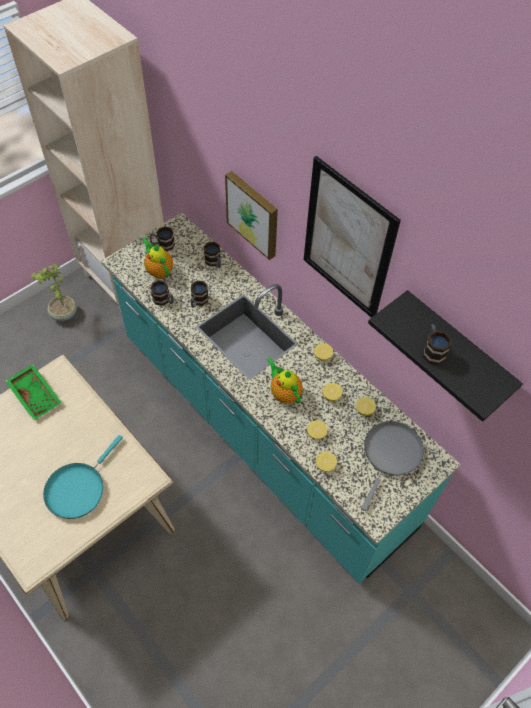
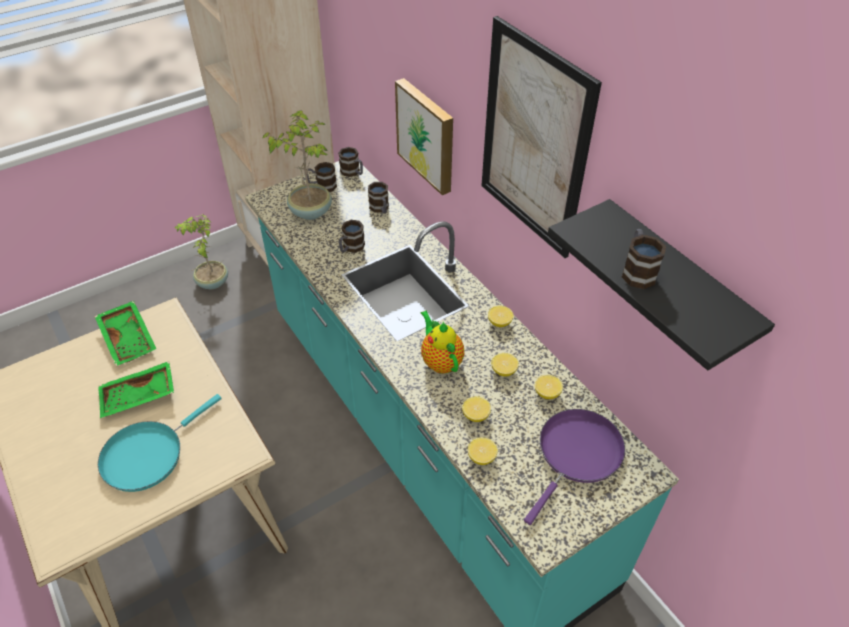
camera: 10 degrees right, 10 degrees down
teapot [141,238,173,279] -> potted plant [263,110,332,220]
mug [150,280,174,306] -> mug moved to [338,147,363,177]
grey frying pan [361,421,424,511] -> purple frying pan [524,409,625,525]
none -> green tray [98,361,174,418]

